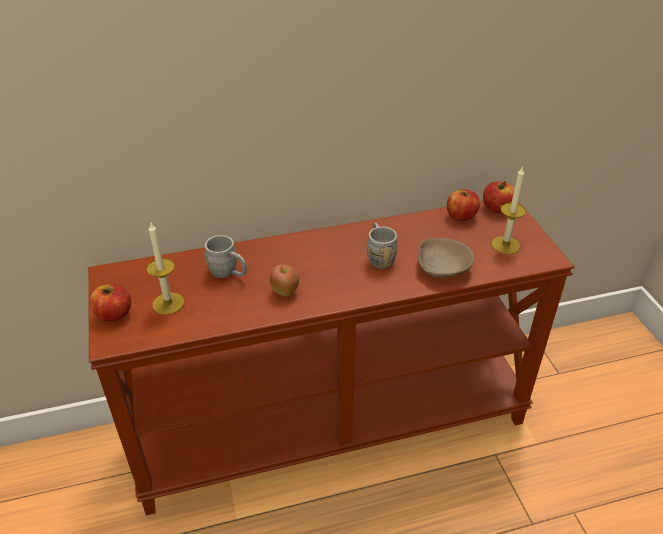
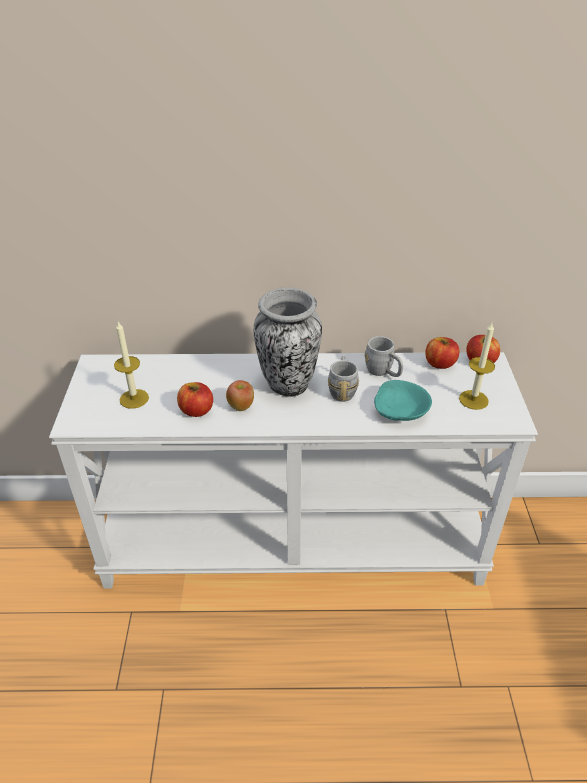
camera: 15 degrees right, 0 degrees up
brown console table [88,201,574,515] -> white console table [49,352,538,589]
apple [90,284,131,321] -> apple moved to [177,382,213,417]
grey mug [204,235,247,278] -> grey mug moved to [365,336,403,377]
beige bowl [418,238,475,278] -> turquoise bowl [374,380,432,421]
none -> vase [254,287,322,397]

